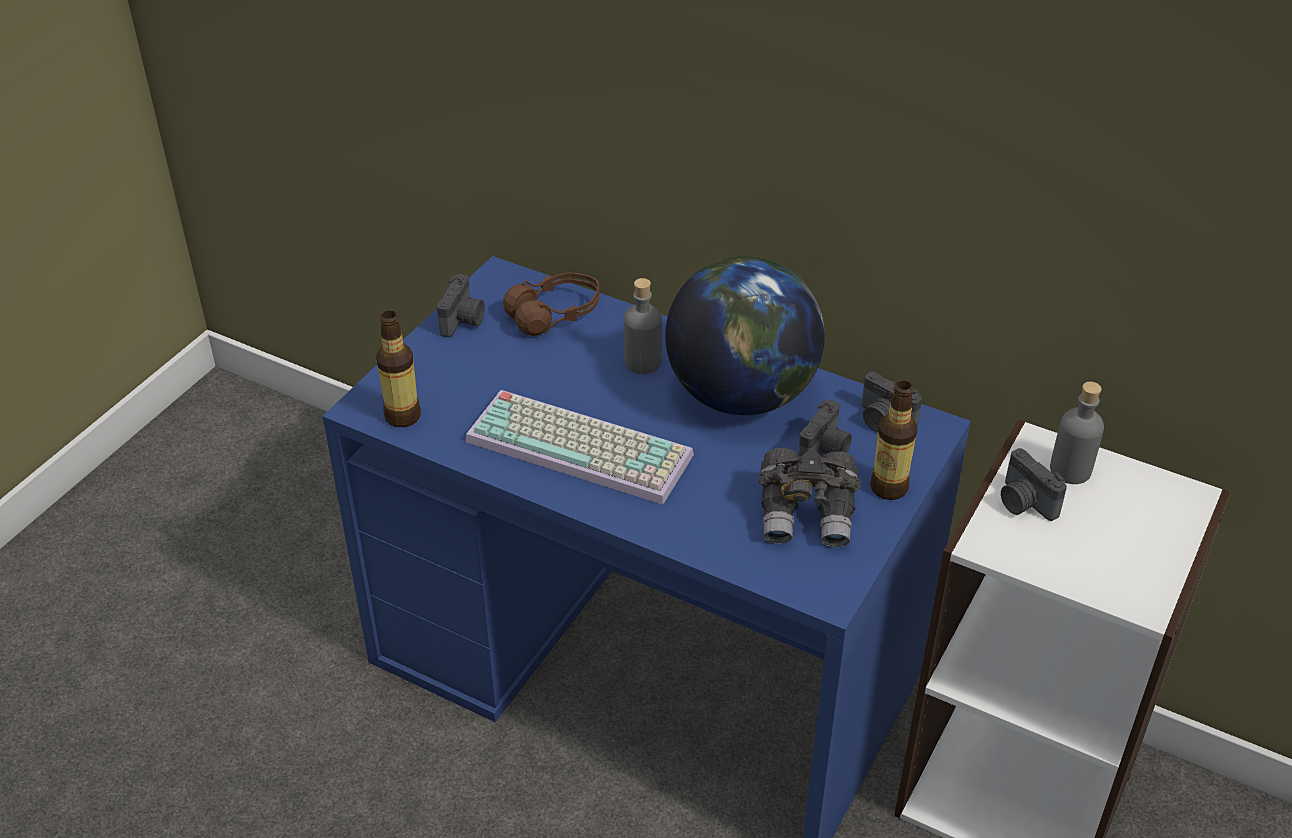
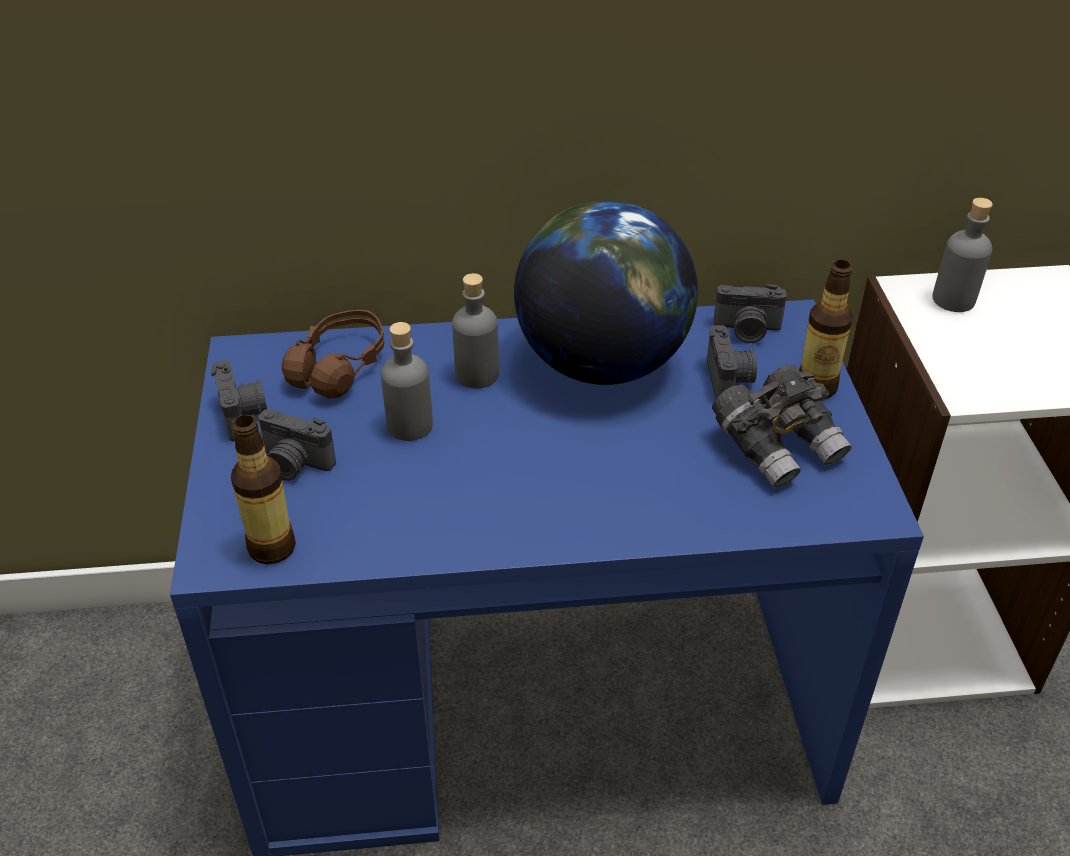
camera: 35 degrees left, 0 degrees up
keyboard [465,390,694,505] -> none
camera [1001,448,1067,521] -> camera moved to [258,409,336,481]
none -> grey bottle [381,322,433,441]

